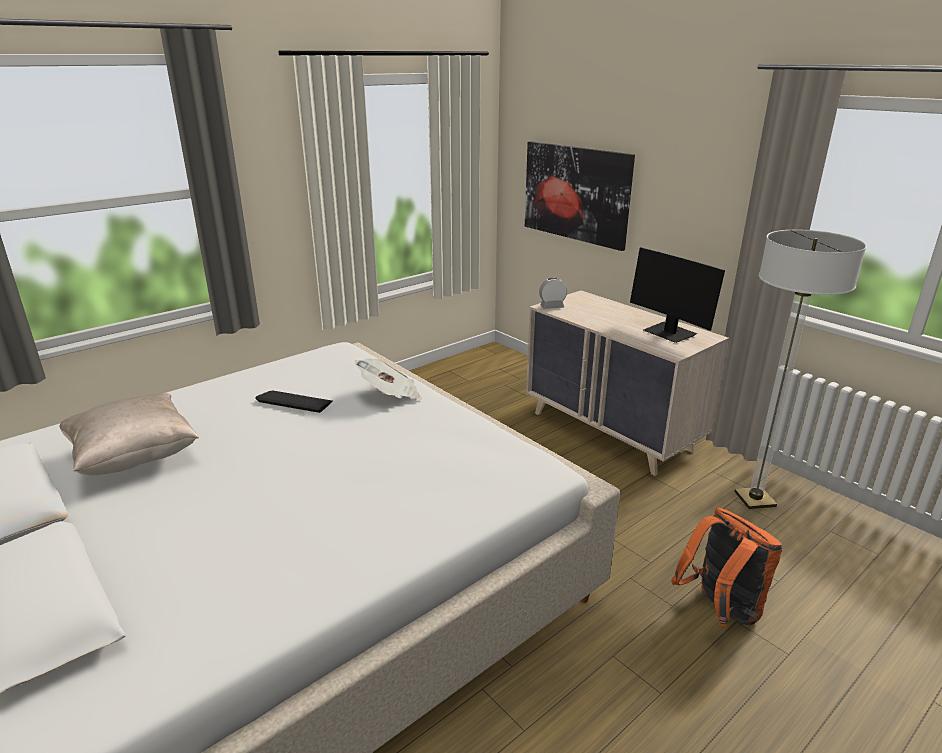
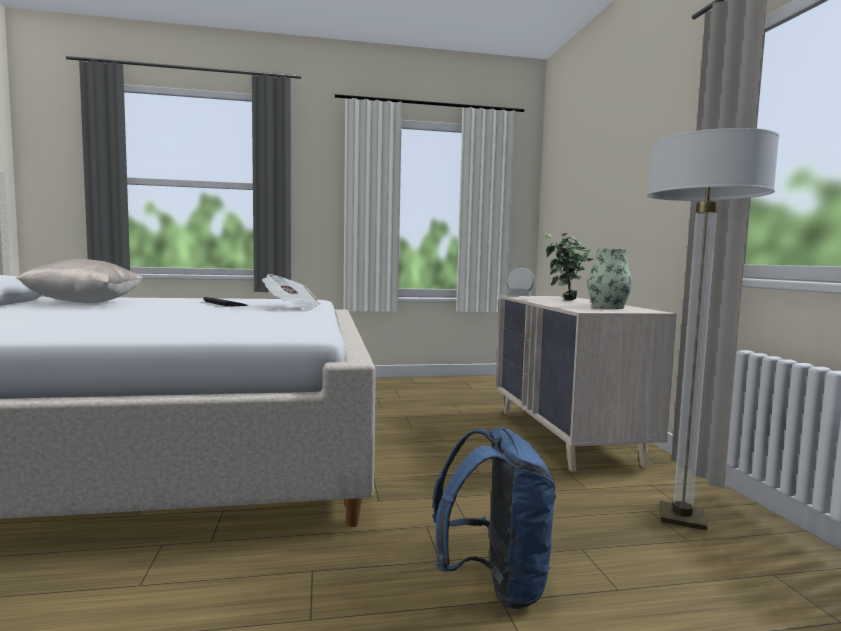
camera: 30 degrees right, 20 degrees down
picture [525,141,635,251] -> none
monitor [630,248,725,343] -> vase [587,248,633,309]
orange backpack [671,507,783,627] -> blue backpack [433,427,556,609]
none -> potted plant [544,233,593,300]

